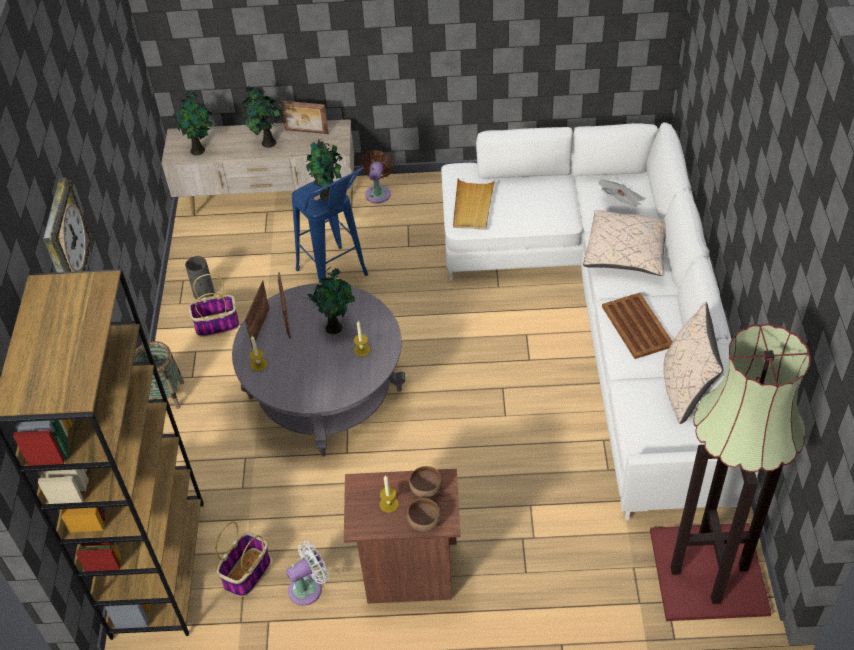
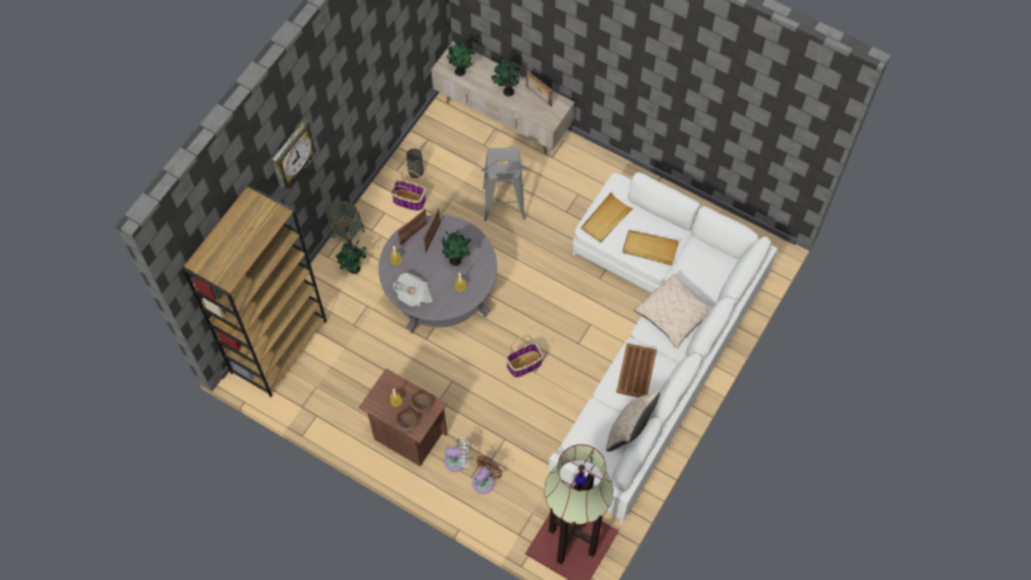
camera: 30 degrees right, 15 degrees up
basket [215,521,271,597] -> basket moved to [506,335,543,378]
white fan [286,541,329,605] -> white fan moved to [444,437,469,472]
blue stool [292,167,368,283] -> grey stool [481,148,528,221]
potted plant [306,139,342,201] -> potted plant moved to [336,240,367,274]
brown fan [360,150,395,203] -> brown fan moved to [472,455,502,494]
newspaper [598,180,646,207] -> newspaper moved to [393,273,432,307]
none -> beige tray [622,230,679,266]

